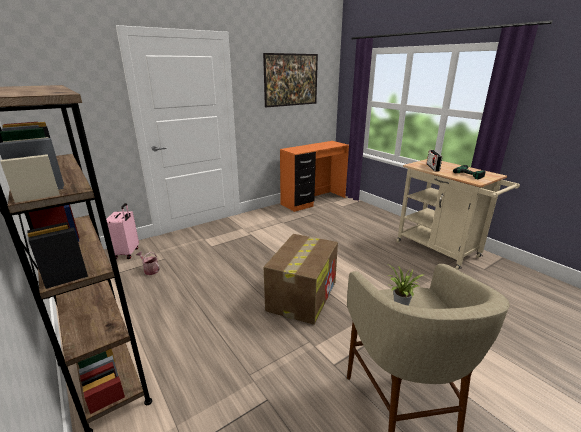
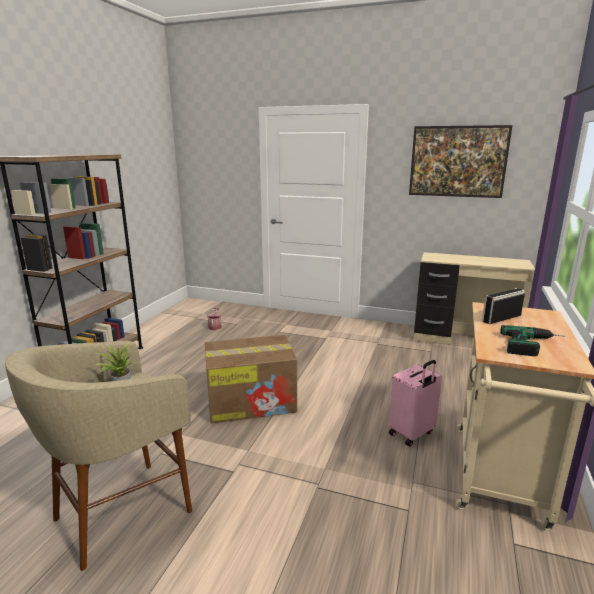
camera: 55 degrees right, 5 degrees down
pink suitcase [106,203,139,259] -> pink suitcase moved to [389,360,442,446]
orange desk [280,141,349,212] -> beige desk [414,252,535,345]

